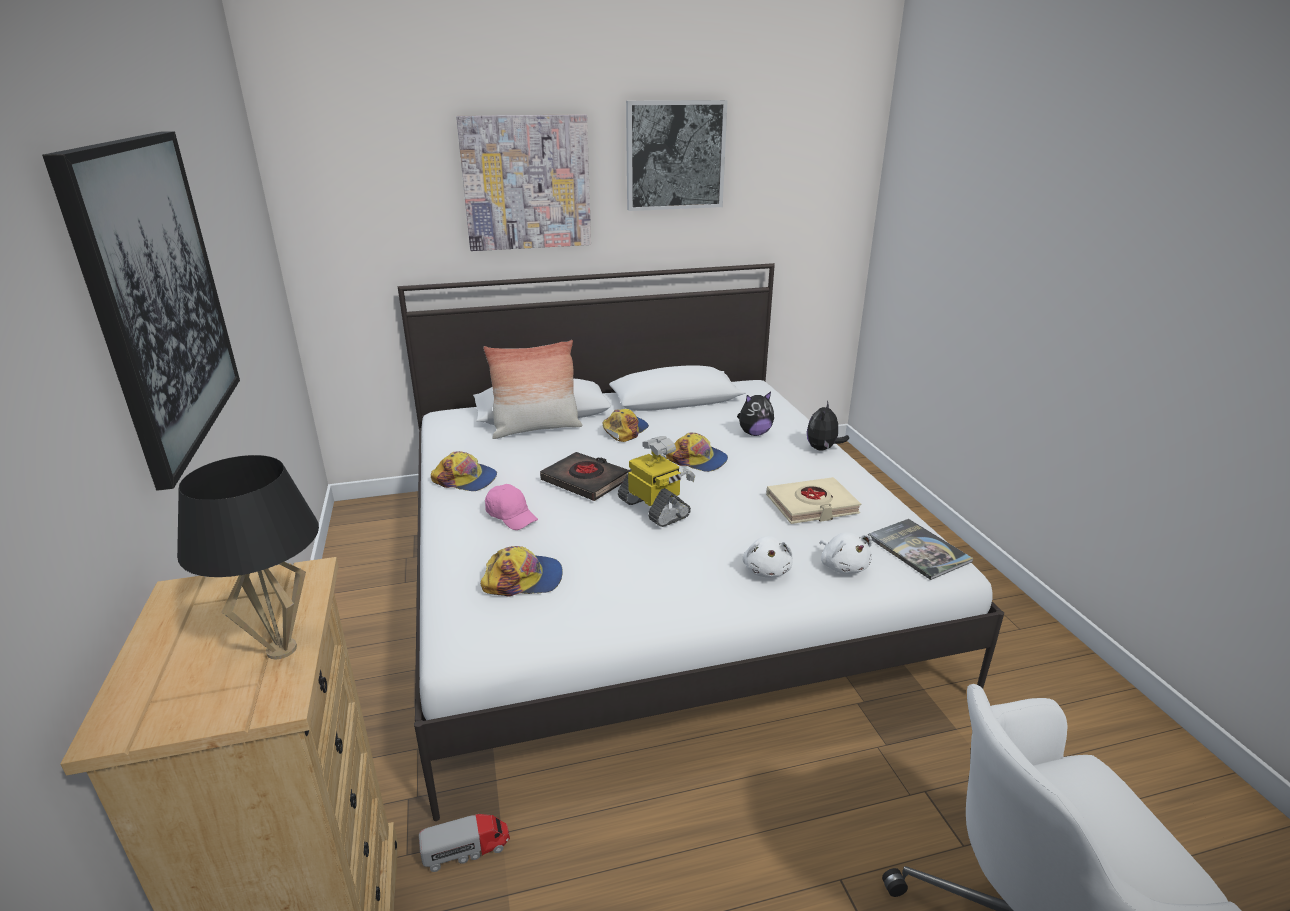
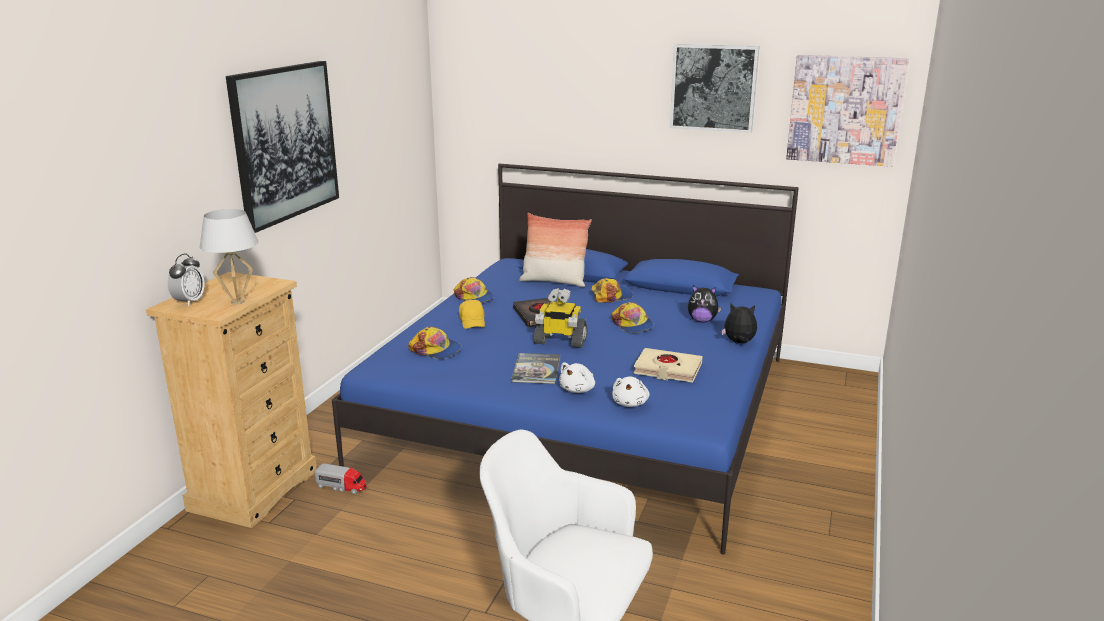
camera: 35 degrees right, 5 degrees down
black table lamp [177,455,319,659] -> white table lamp [200,209,258,304]
white bed [398,263,1004,821] -> blue bed [332,163,799,555]
picture [456,114,591,251] -> picture moved to [786,55,909,167]
pink cap [485,484,538,530] -> yellow cap [459,300,485,329]
toy robot [618,436,695,527] -> toy robot turned 105 degrees clockwise [533,288,587,348]
plush toy [807,400,849,451] -> plush toy turned 45 degrees clockwise [721,304,757,343]
book [868,519,974,580] -> book moved to [511,353,560,384]
none -> alarm clock [168,254,205,306]

